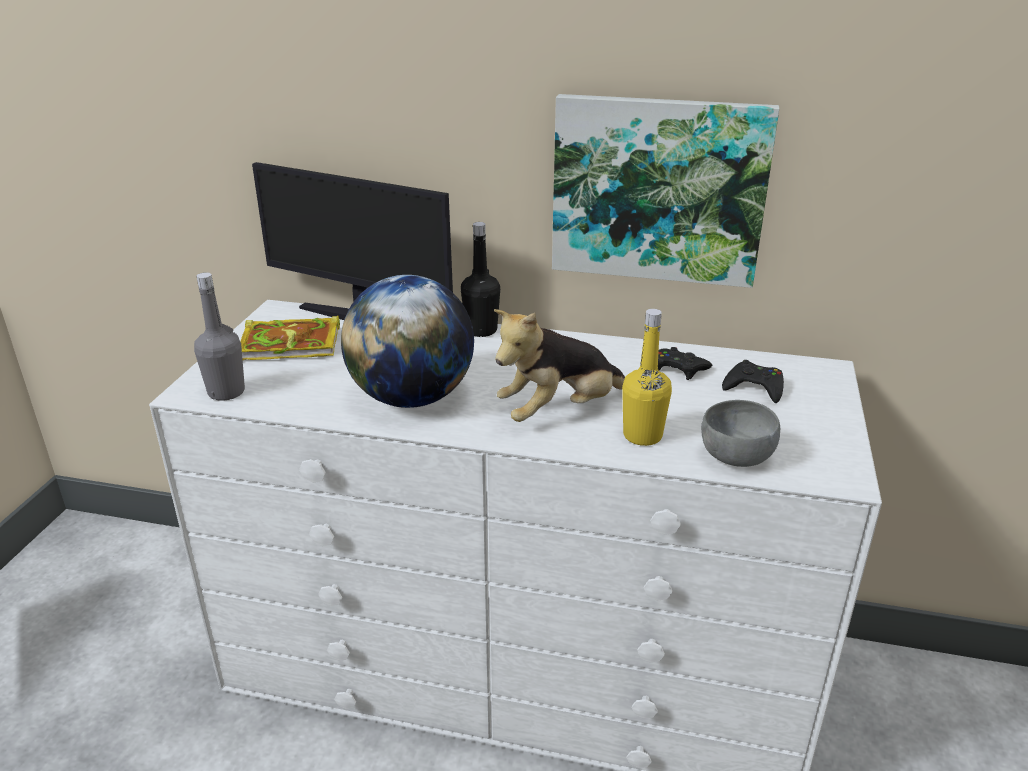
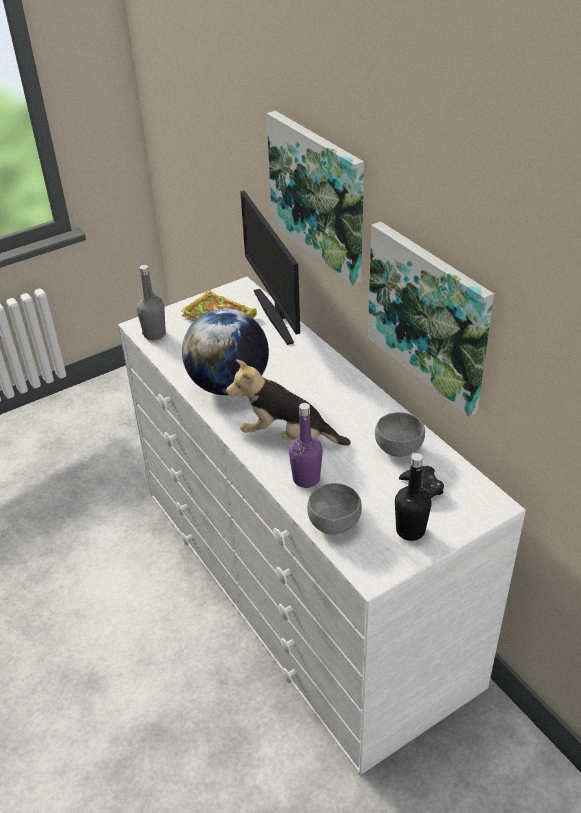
camera: 45 degrees right, 10 degrees up
black bottle [461,222,500,337] -> black bottle moved to [395,453,432,541]
yellow bottle [622,309,672,446] -> purple bottle [289,403,323,488]
black game controller [658,347,712,380] -> grey bowl [375,412,425,457]
none -> picture [267,111,364,285]

